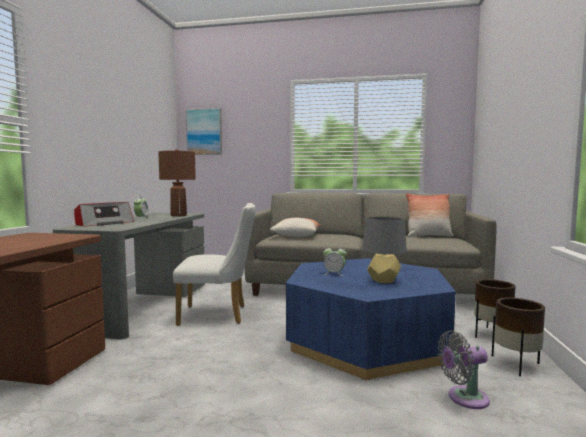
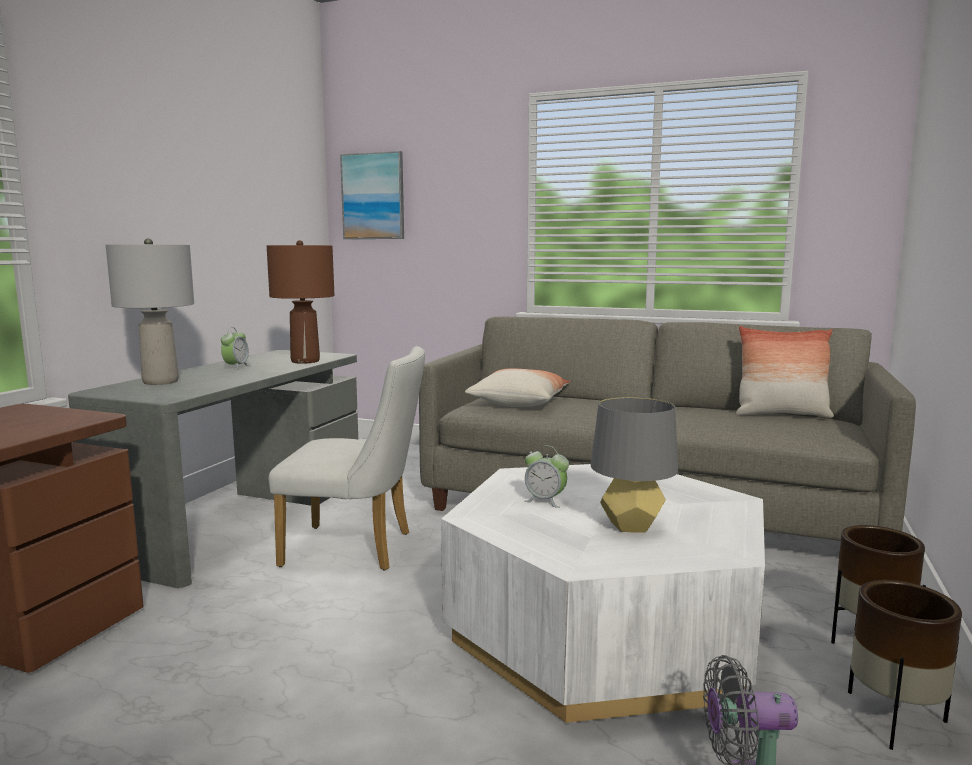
camera: 10 degrees right, 5 degrees up
radio [74,202,134,227] -> grey table lamp [106,238,194,385]
blue coffee table [286,258,456,380] -> white coffee table [441,464,765,723]

